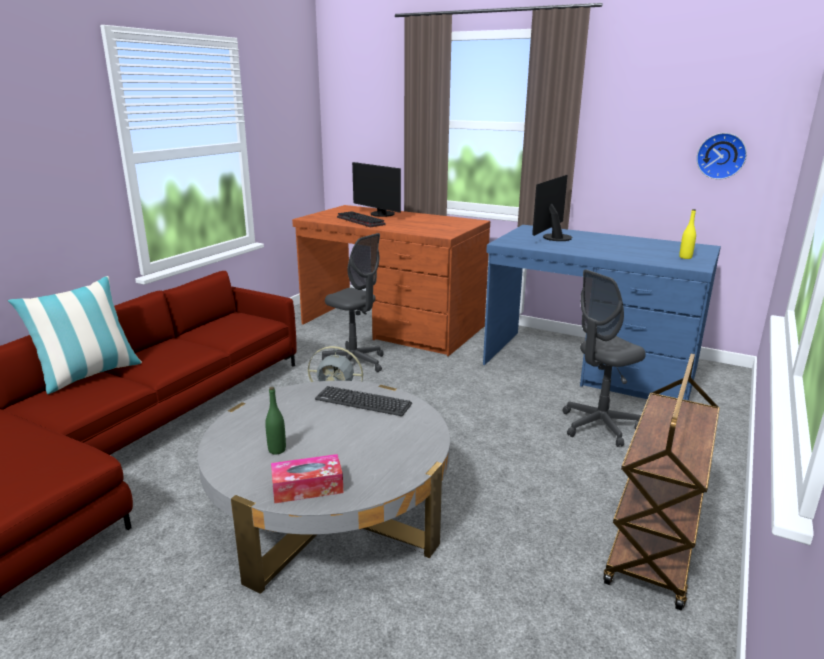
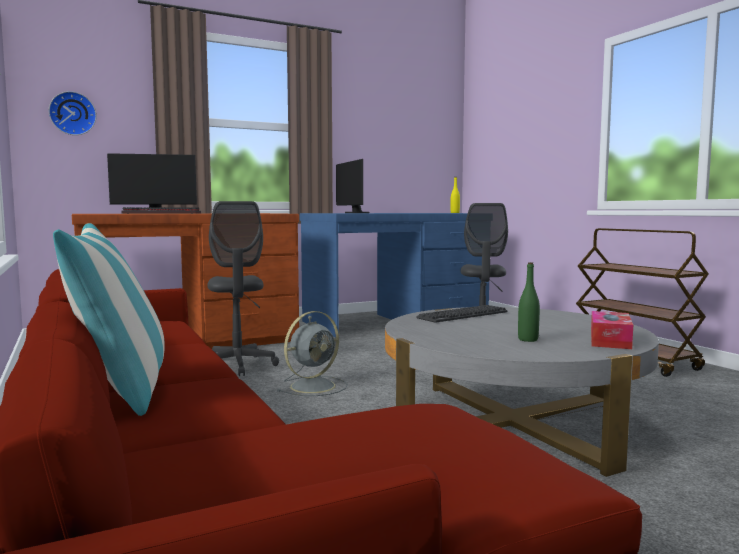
camera: 55 degrees left, 15 degrees down
grey office chair [322,233,384,372] -> grey office chair turned 90 degrees clockwise [207,201,279,376]
wall clock [696,133,747,179] -> wall clock moved to [49,91,97,135]

